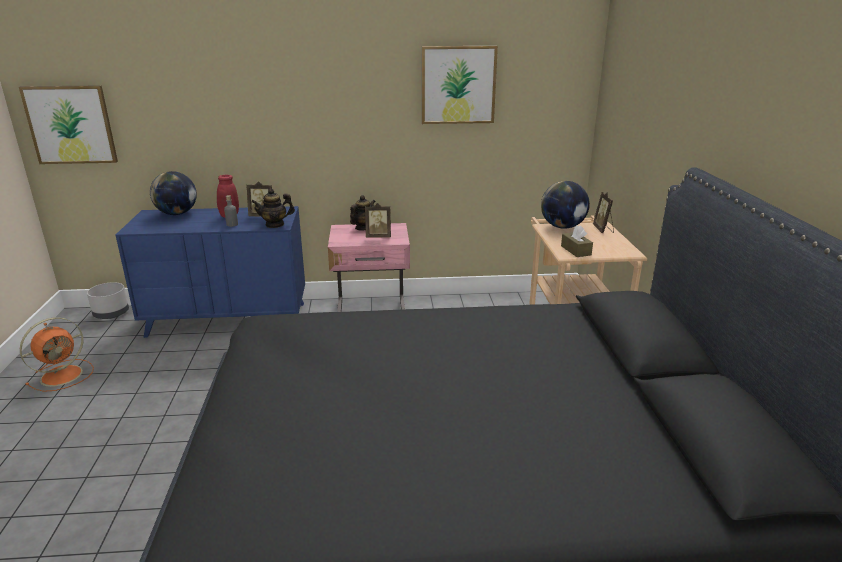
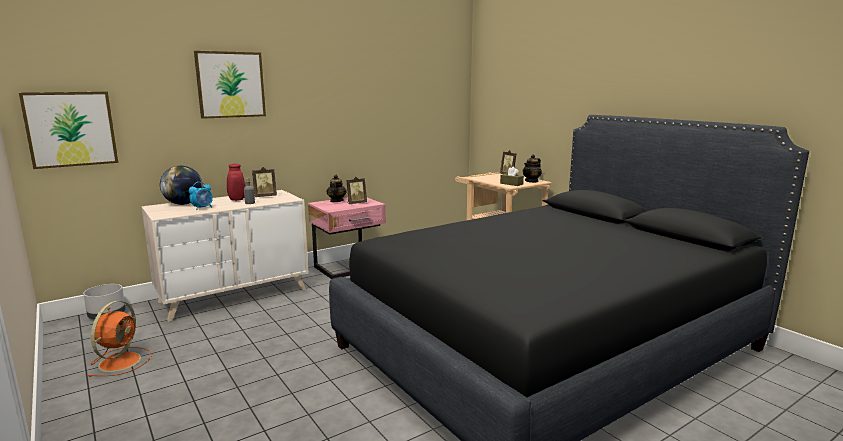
camera: 30 degrees left, 10 degrees down
blue dresser [116,206,305,338] -> beige dresser [141,190,309,322]
teapot [251,189,295,228] -> teapot moved to [523,154,542,183]
picture [422,46,498,124] -> picture moved to [194,51,266,119]
globe [541,181,590,229] -> none
none -> alarm clock [189,182,213,210]

